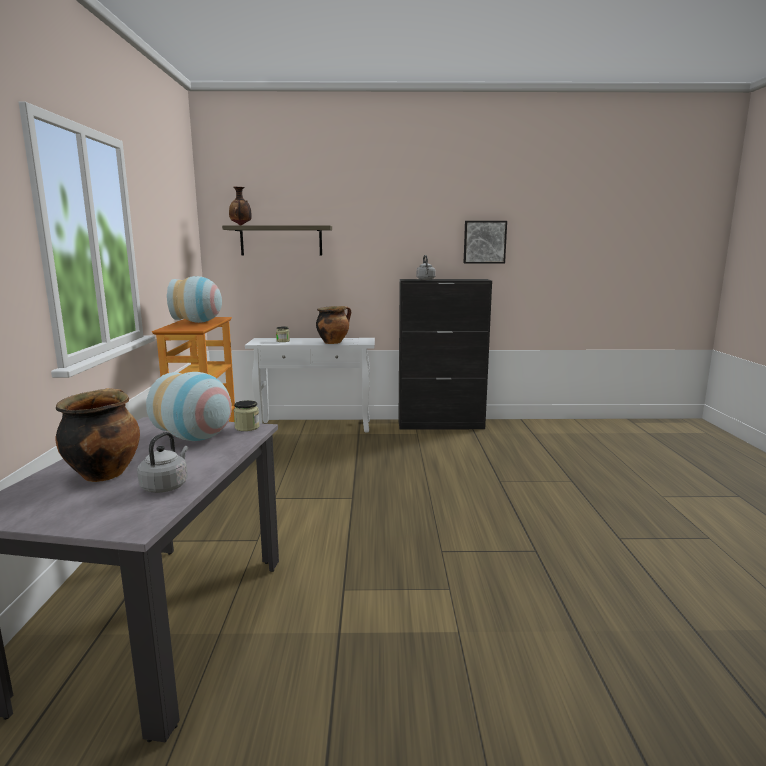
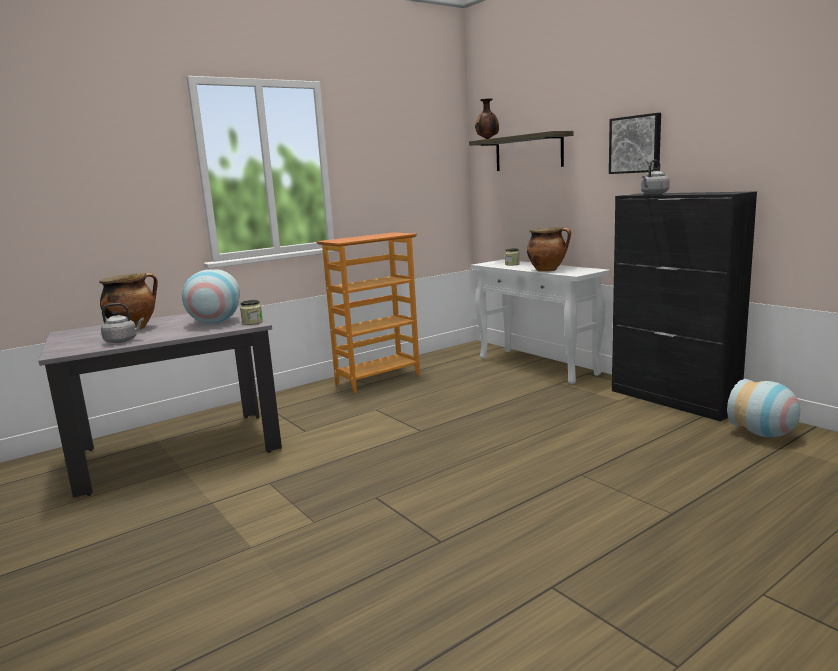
camera: 55 degrees right, 0 degrees up
vase [167,276,222,323] -> vase moved to [727,379,800,437]
picture [464,221,507,263] -> picture moved to [609,113,661,174]

